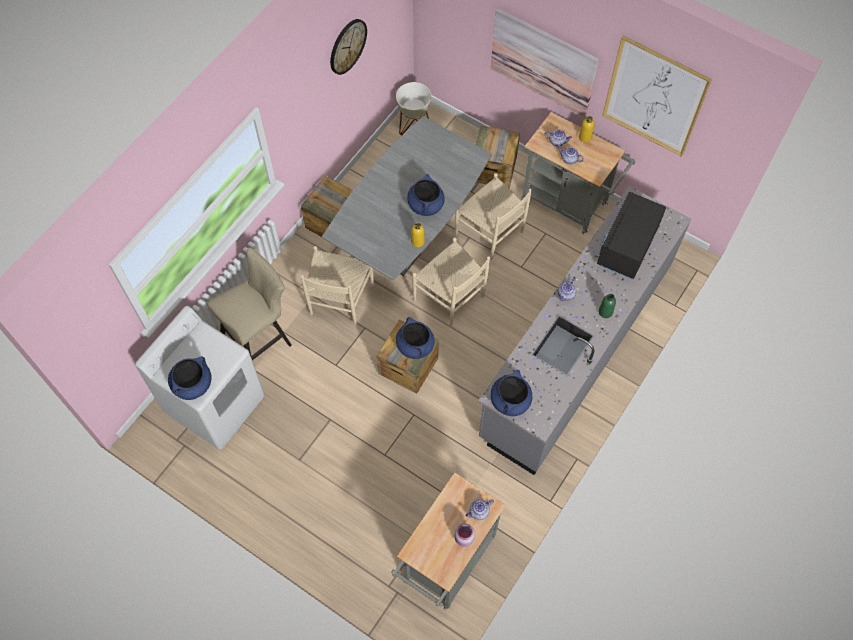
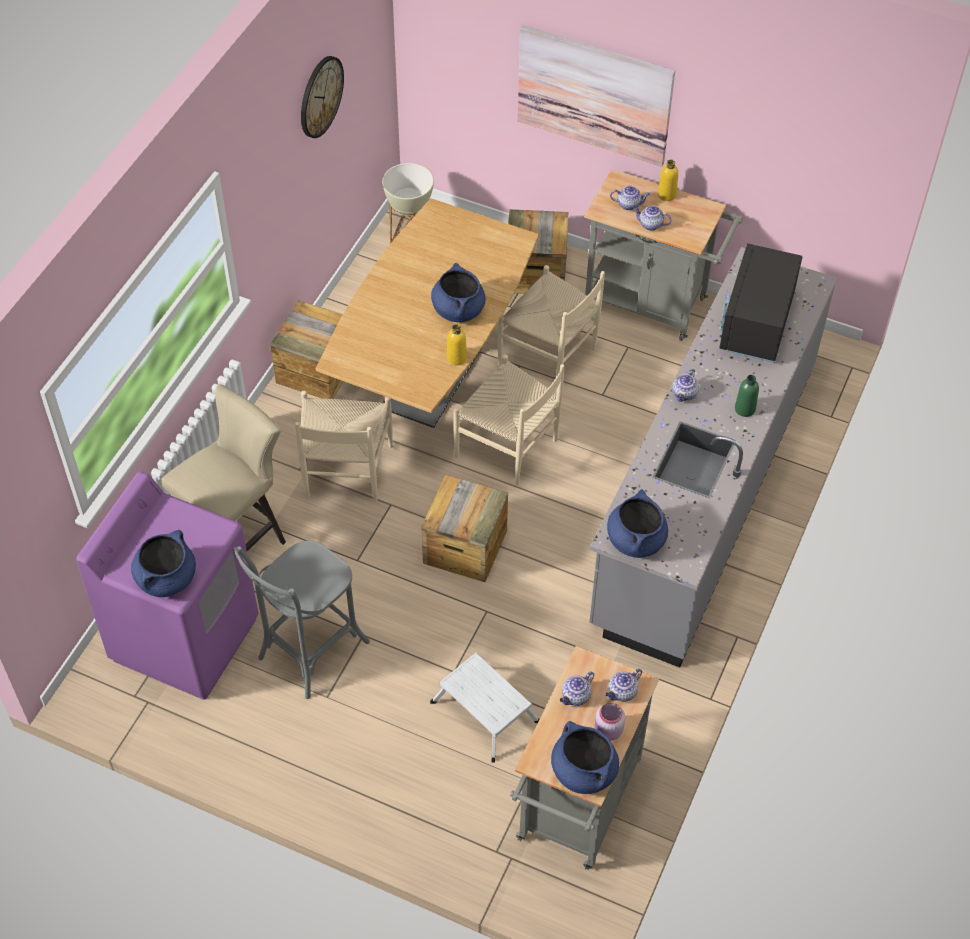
camera: 10 degrees left, 10 degrees down
white washing machine [135,306,265,449] -> purple washing machine [76,471,259,700]
grey dining table [322,116,492,280] -> brown dining table [316,198,539,428]
blue cooking pot [396,317,435,359] -> blue cooking pot moved to [551,721,619,794]
picture [602,36,712,157] -> none
none -> grey stool [235,541,370,699]
none -> white step ladder [430,653,539,763]
none -> teapot [560,672,594,706]

